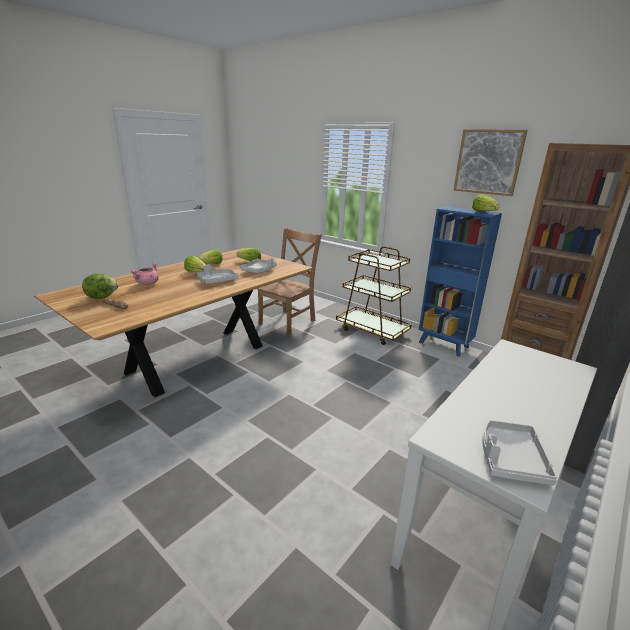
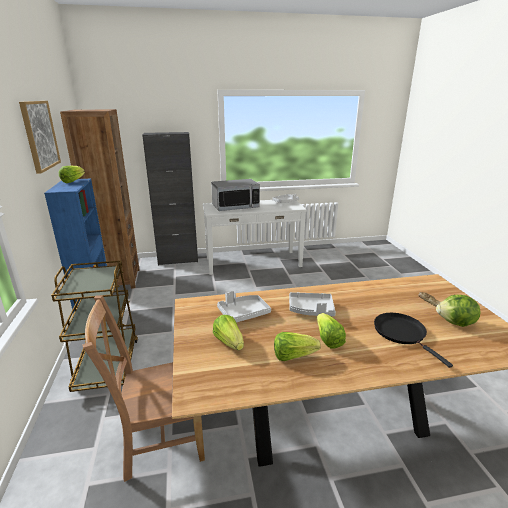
camera: 140 degrees left, 0 degrees up
pink cooking pot [130,263,159,285] -> black frying pan [374,313,453,368]
none -> microwave [211,179,260,211]

